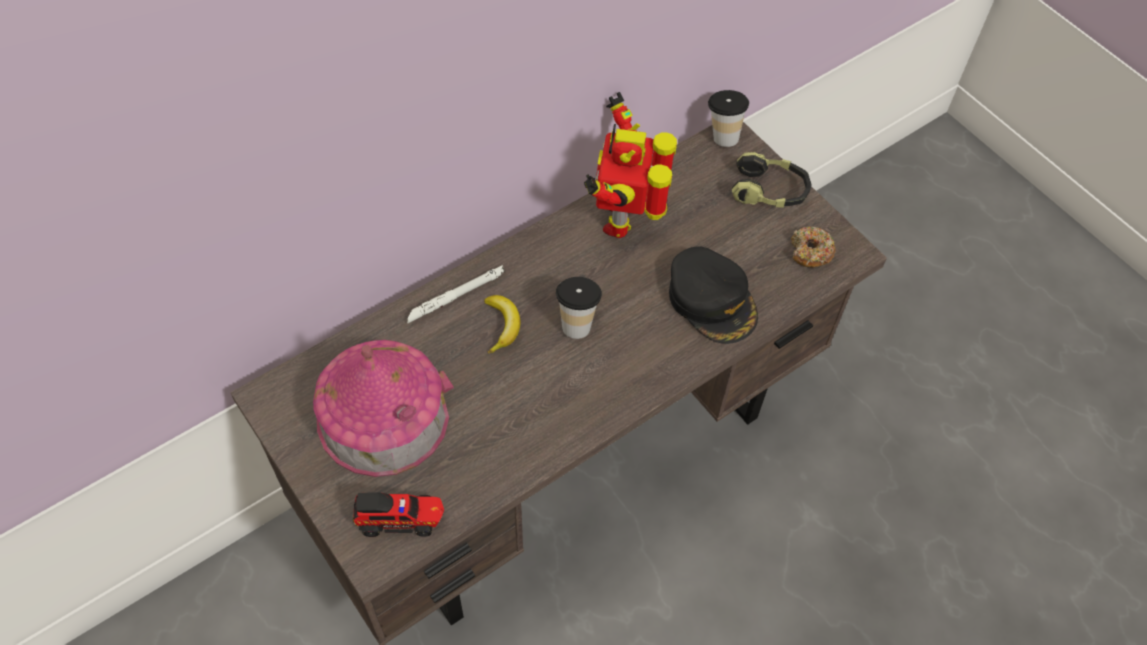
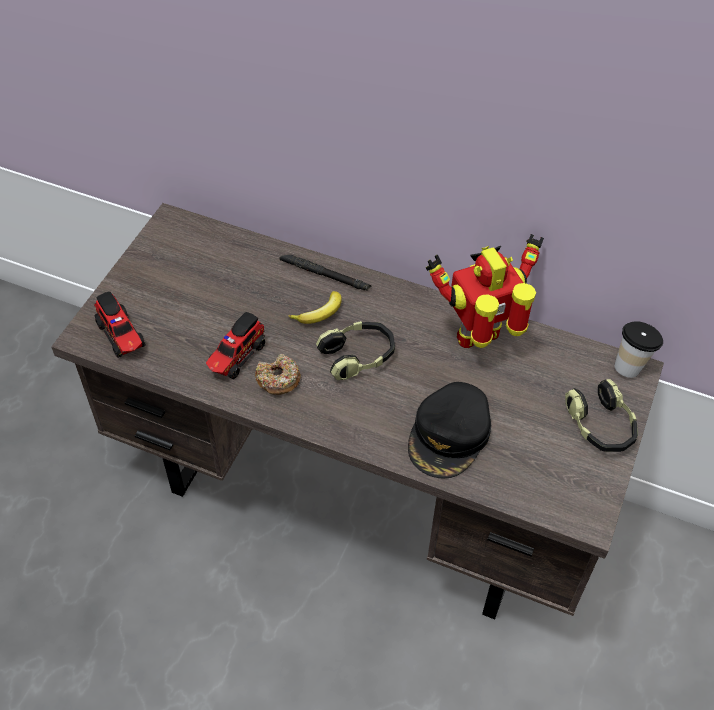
camera: 60 degrees right, 5 degrees down
toy house [313,340,454,477] -> none
white flashlight [407,265,505,323] -> black flashlight [279,254,371,291]
cup [556,277,602,339] -> headphones [316,321,395,380]
donut [791,226,836,267] -> donut moved to [255,354,301,395]
none -> toy truck [206,312,265,379]

